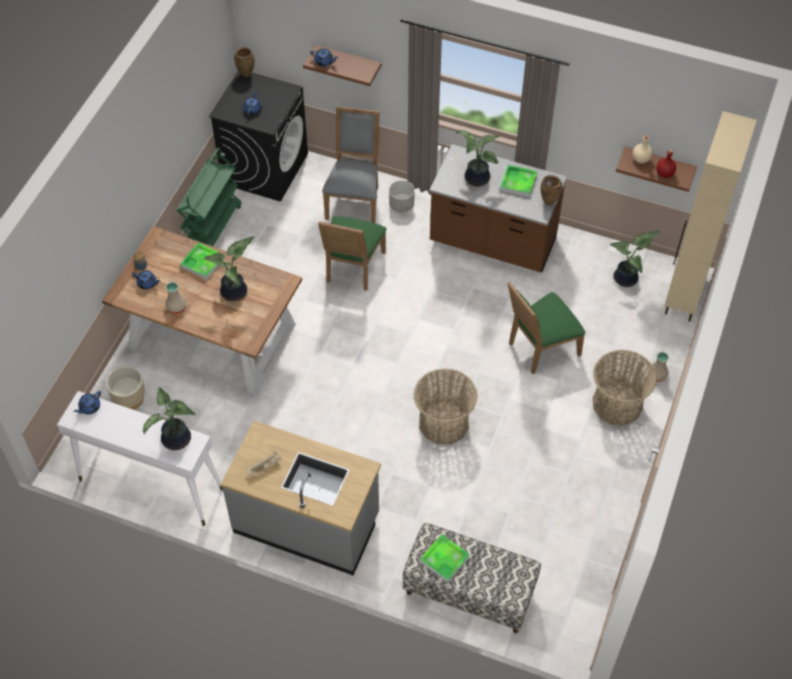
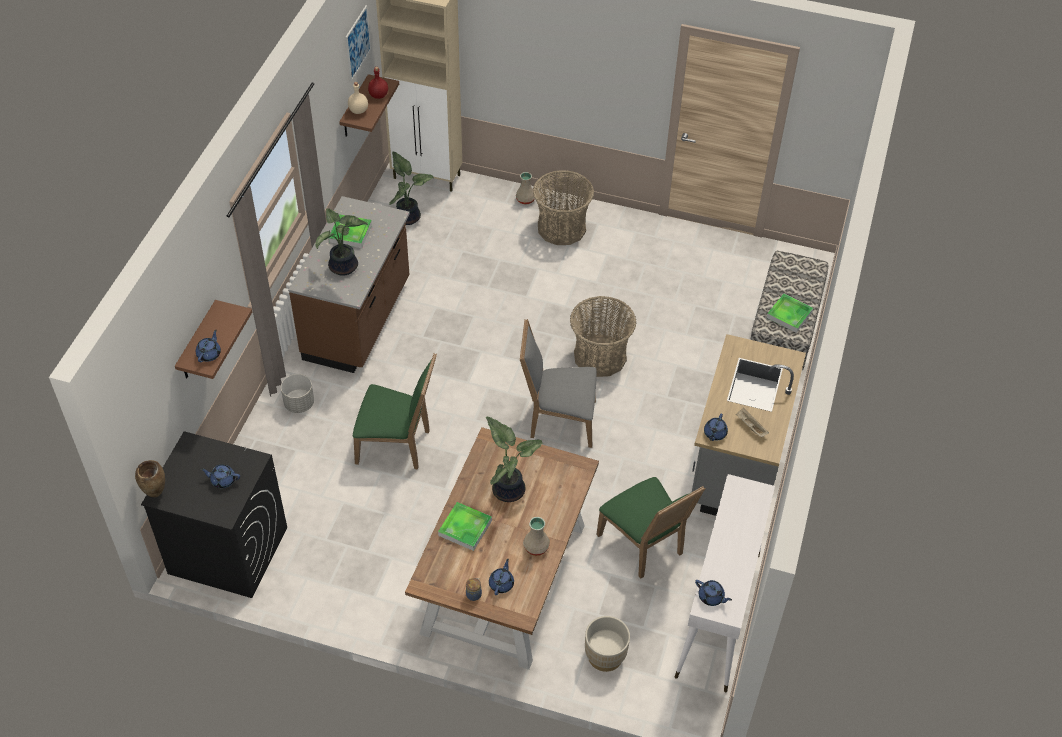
camera: 95 degrees left, 5 degrees down
potted plant [143,387,196,450] -> none
green cart [176,148,241,246] -> none
grey chair [322,106,379,223] -> grey chair moved to [520,319,597,448]
green chair [507,281,585,374] -> green chair moved to [596,477,705,579]
brown vase [541,175,562,205] -> none
none -> picture [346,5,371,82]
none -> blue teapot [704,413,728,441]

